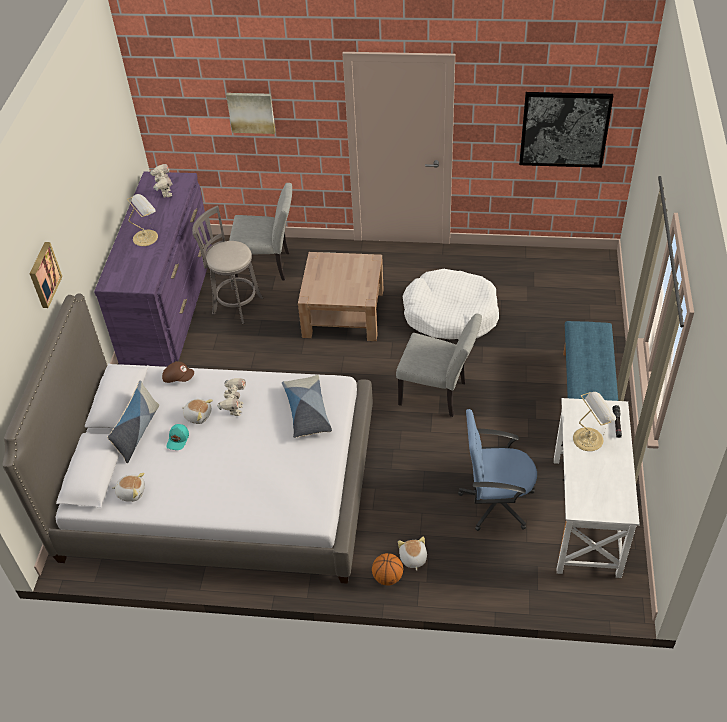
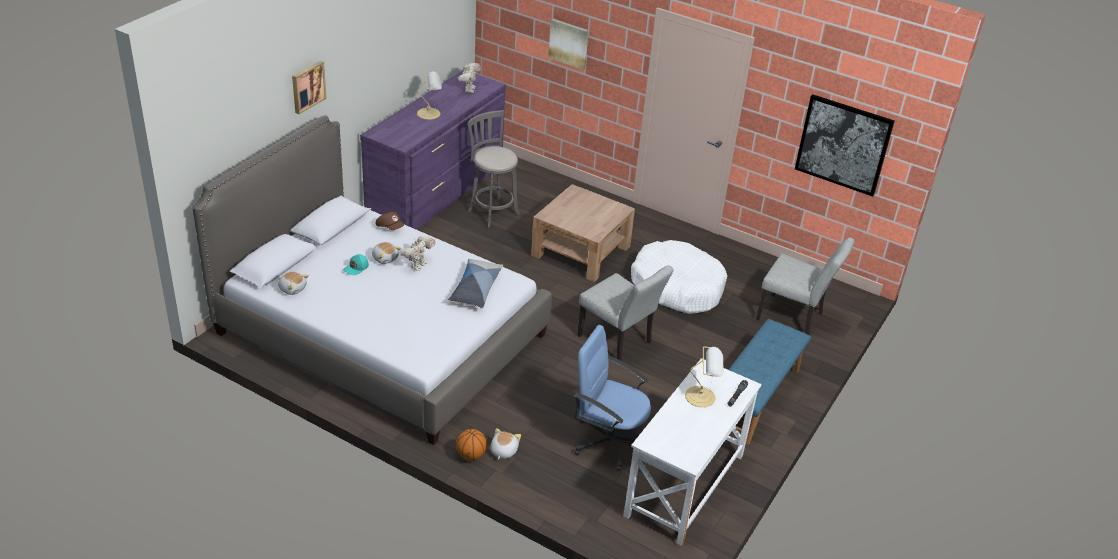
camera: 20 degrees right, 10 degrees down
pillow [107,380,159,463] -> none
grey chair [229,183,292,280] -> grey chair moved to [756,237,855,335]

